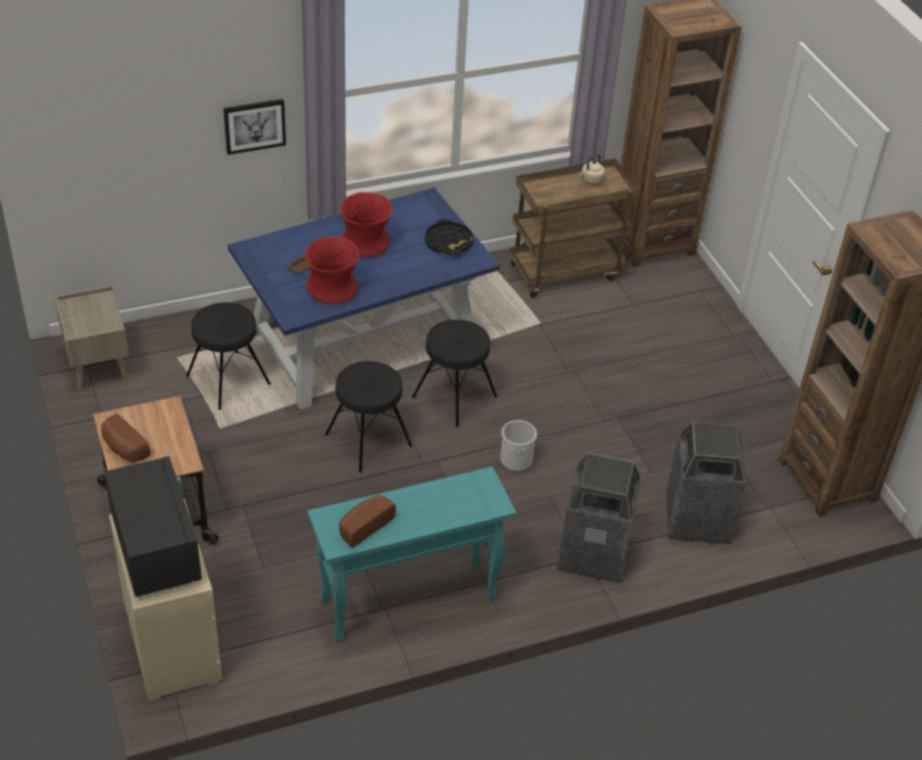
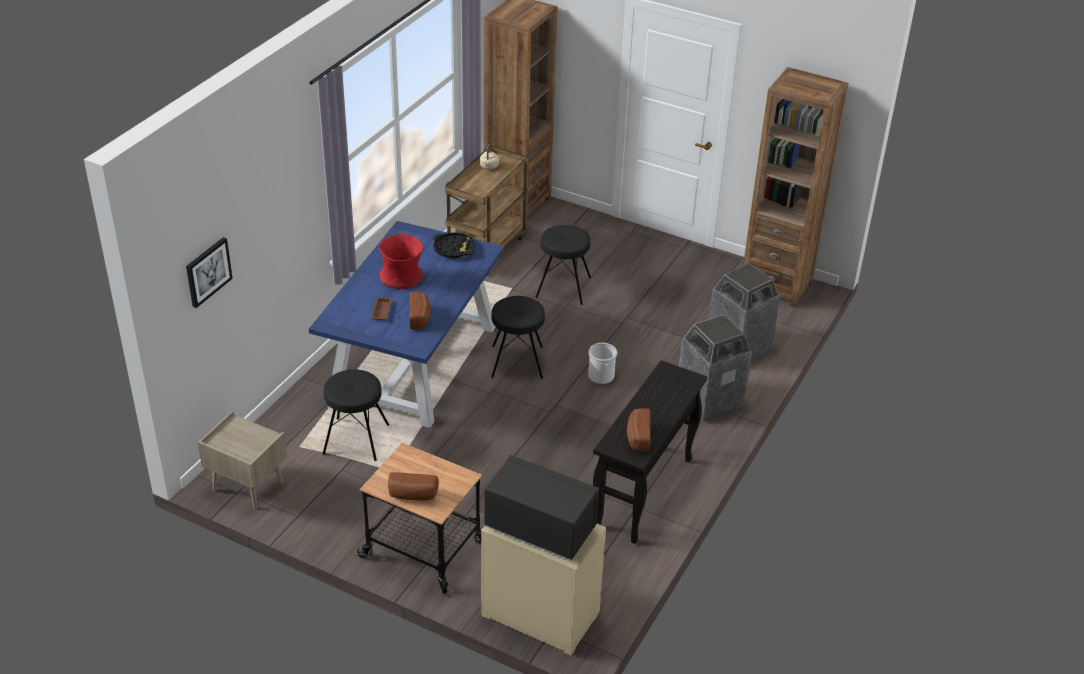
camera: 40 degrees left, 5 degrees down
picture [223,99,286,155] -> picture moved to [186,237,233,308]
red vase [305,237,359,304] -> bread [410,291,431,329]
turquoise console table [308,466,516,642] -> black console table [593,360,707,544]
black stool [325,361,412,473] -> black stool moved to [535,225,591,305]

